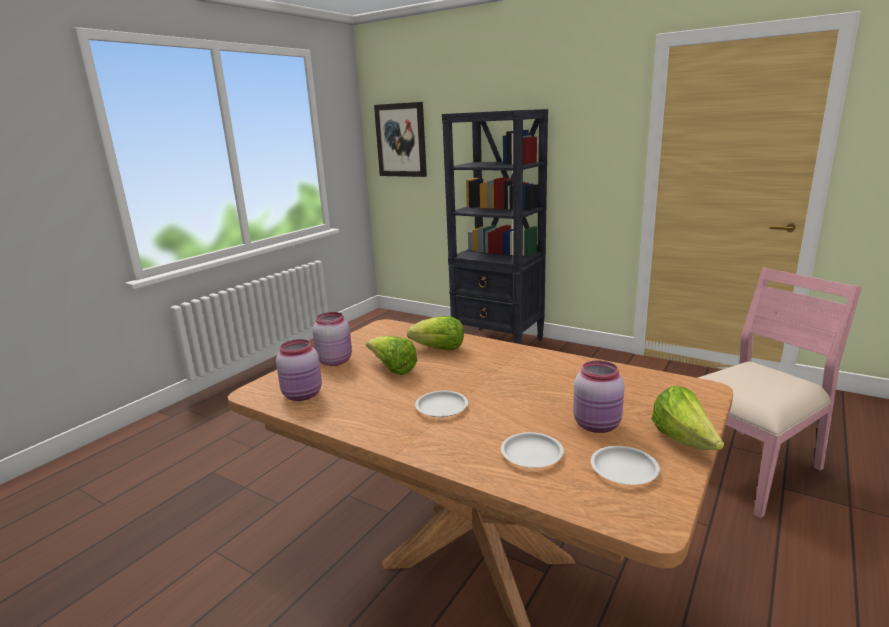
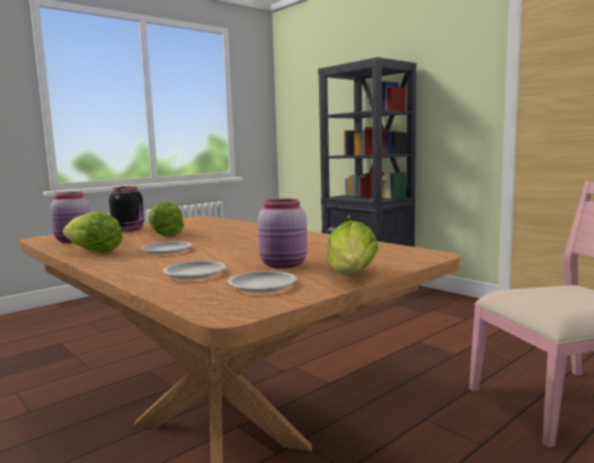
camera: 15 degrees right, 10 degrees down
pink jar [312,312,352,366] -> black jar [109,186,144,231]
picture [374,102,427,177] -> none
lettuce [407,316,464,350] -> lettuce moved to [63,212,123,253]

